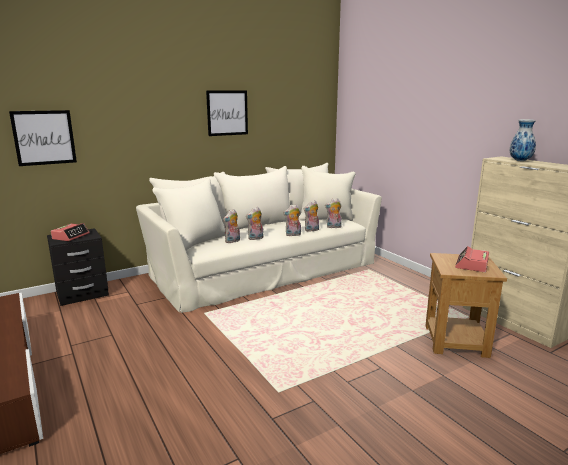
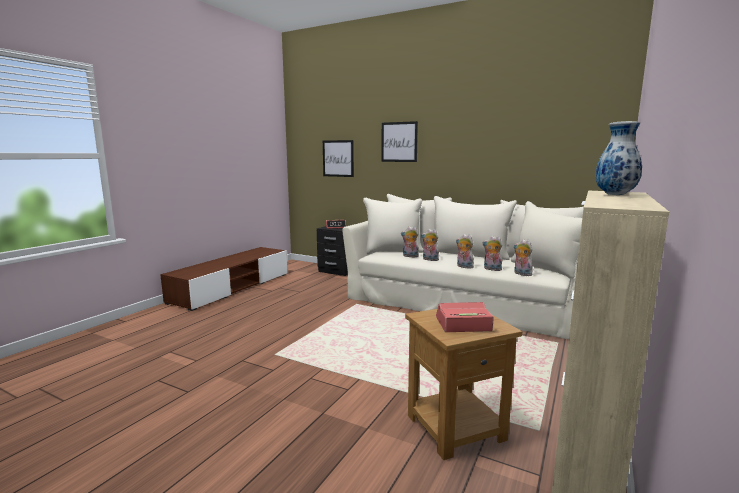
camera: 60 degrees right, 5 degrees down
picture [206,90,248,136] -> picture moved to [381,121,418,162]

